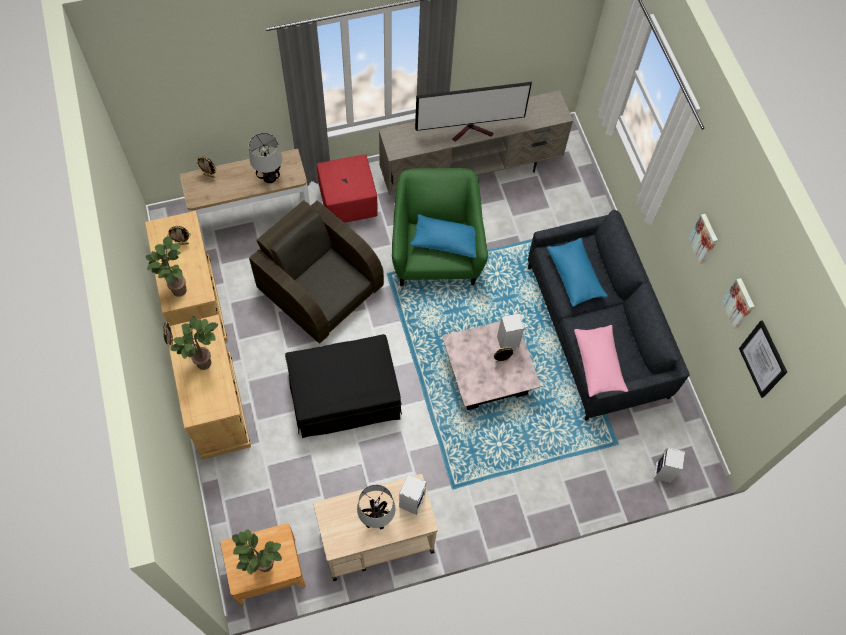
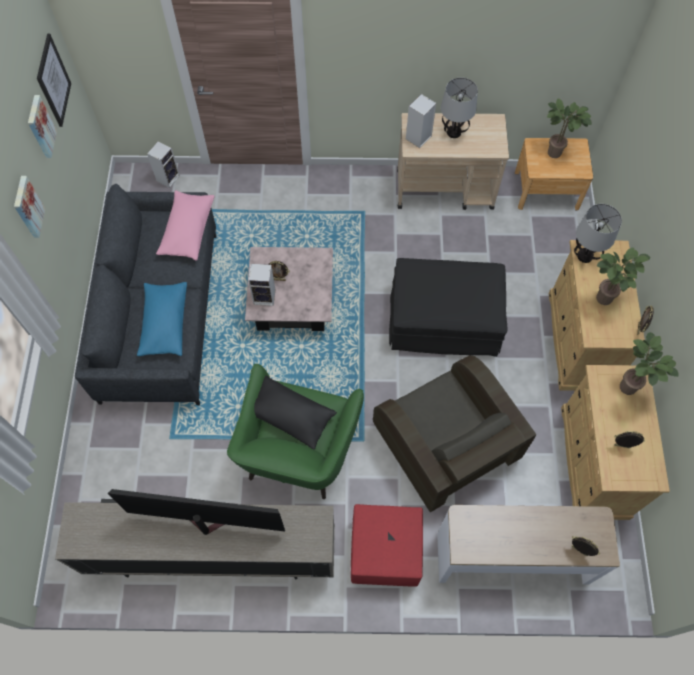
camera: 160 degrees left, 0 degrees up
table lamp [249,133,282,183] -> table lamp moved to [574,204,622,263]
blue pillow [410,214,476,258] -> black pillow [254,376,337,450]

